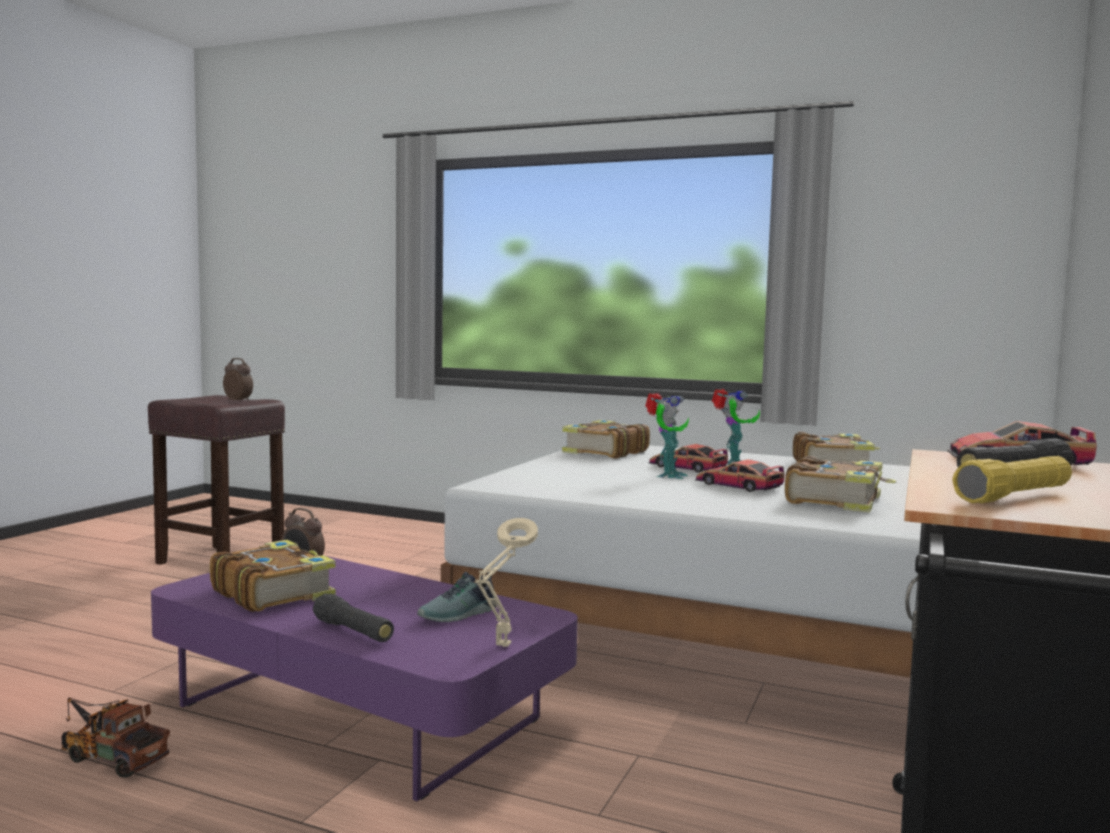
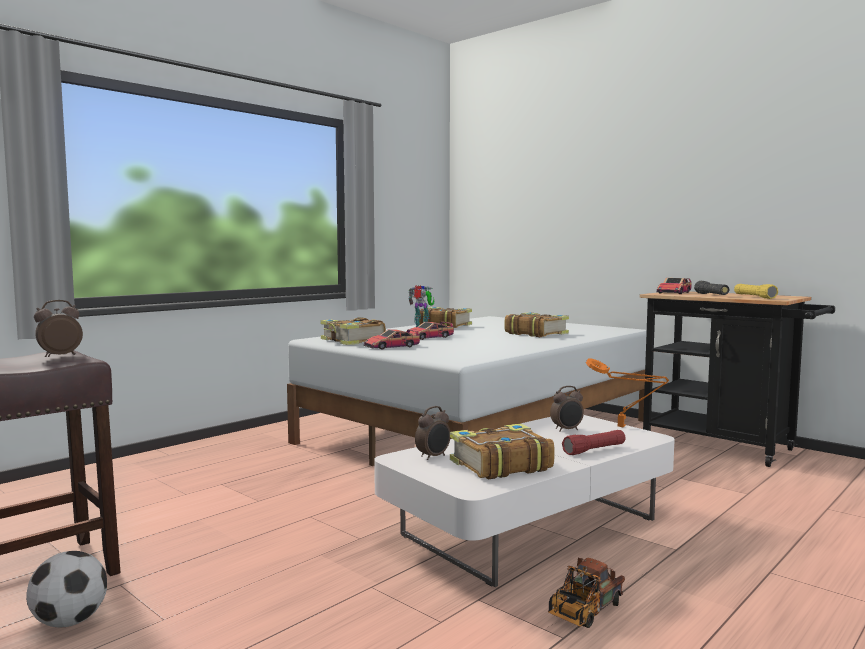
camera: 70 degrees left, 0 degrees up
purple coffee table [151,556,578,801] -> white coffee table [374,415,675,587]
black flashlight [313,593,394,642] -> red flashlight [562,430,626,455]
shoe [417,572,497,622] -> alarm clock [550,386,584,432]
beige table lamp [475,518,538,647] -> orange table lamp [586,358,669,427]
toy robot [645,393,689,479] -> none
toy car [695,459,785,492] -> toy car moved to [364,329,420,350]
none -> football [26,551,107,628]

